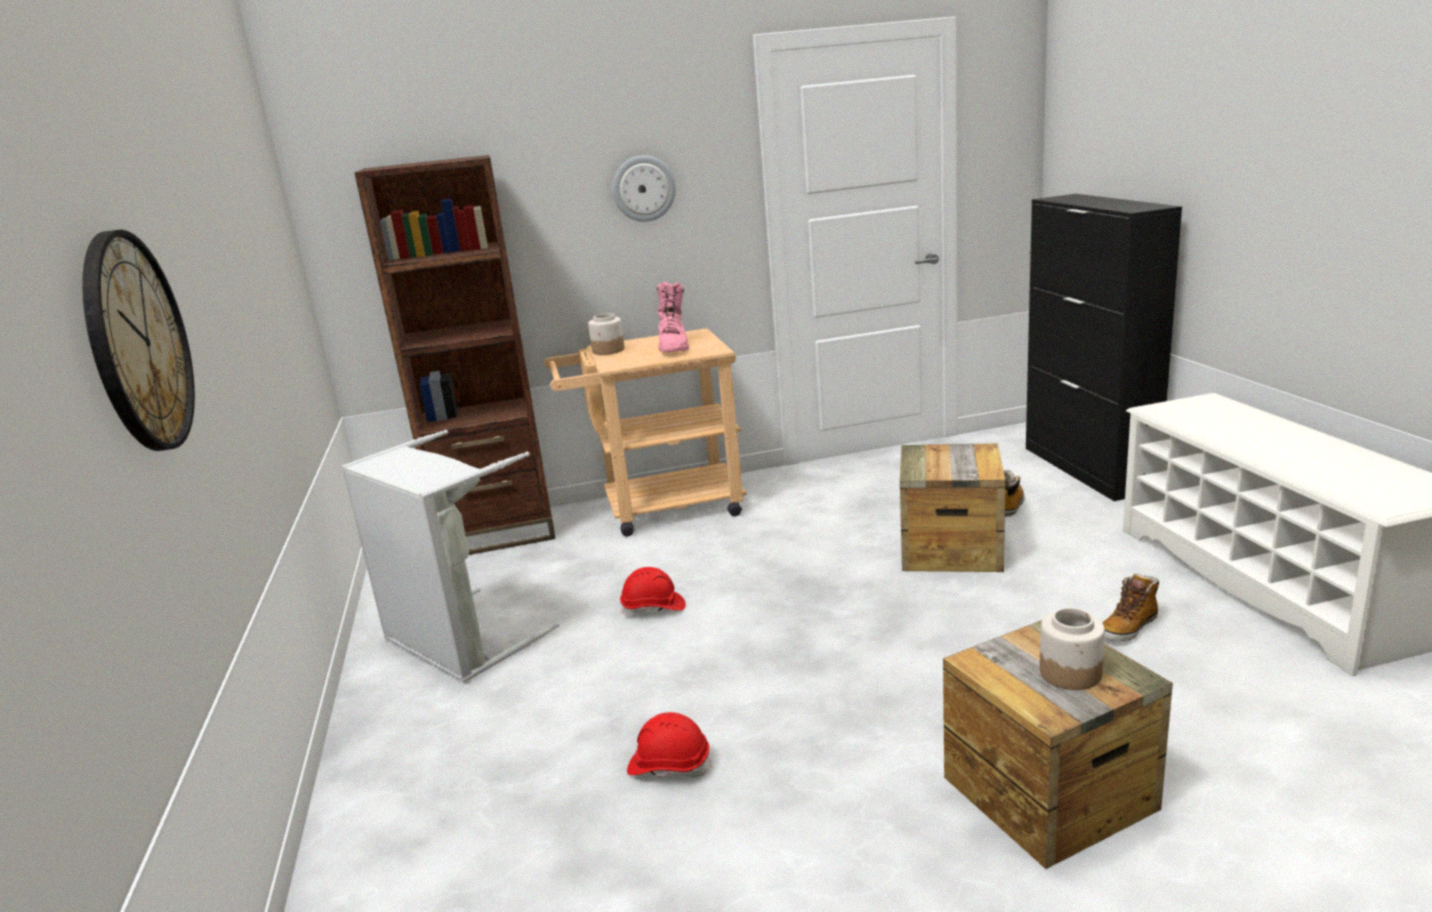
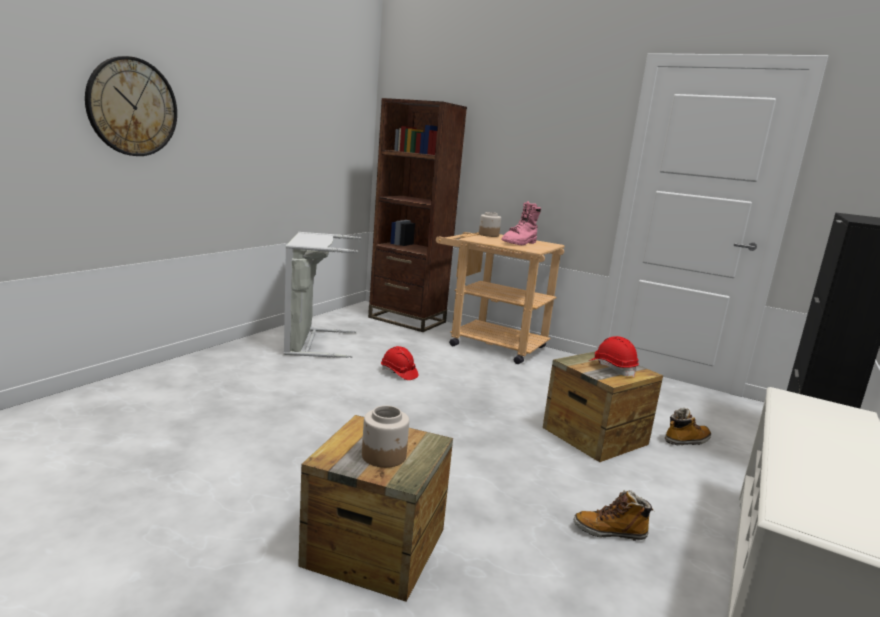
camera: 40 degrees right, 5 degrees down
wall clock [612,155,676,222] -> none
red hard hat [627,712,712,778] -> red hard hat moved to [589,336,639,377]

